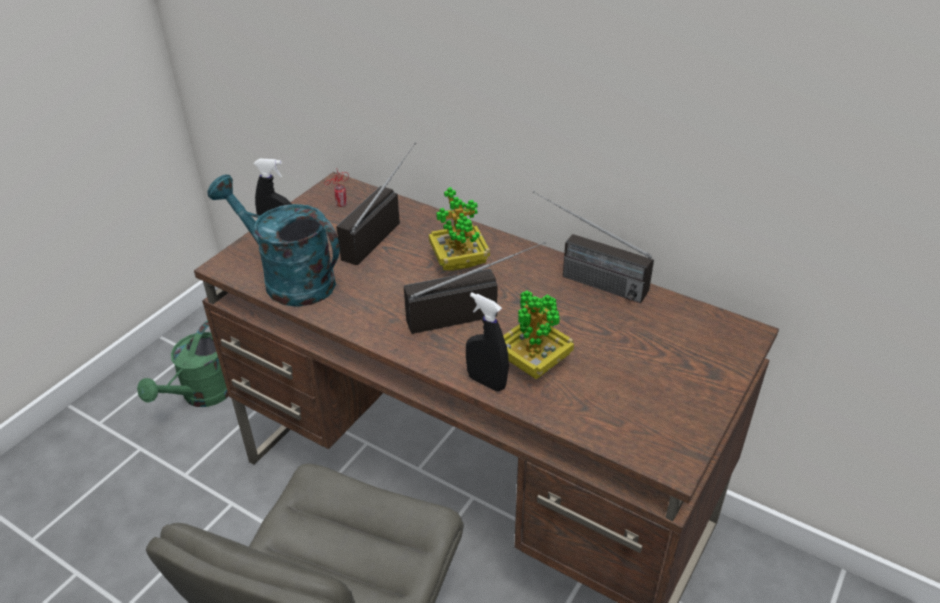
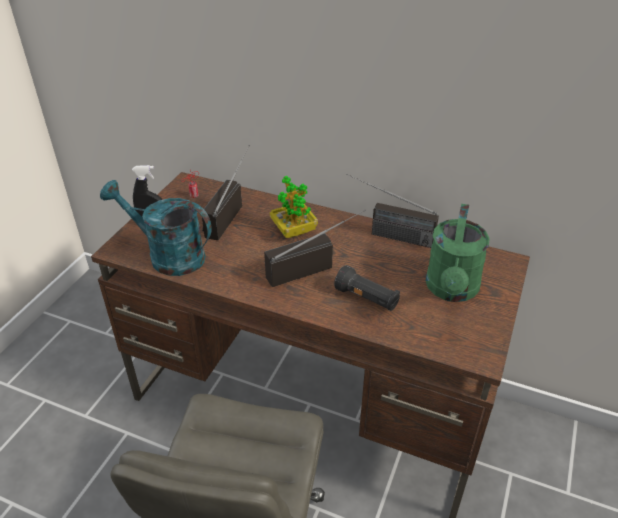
camera: 10 degrees left, 0 degrees up
green watering can [137,320,229,407] -> green watering can moved to [426,204,490,302]
black spray bottle [466,292,509,391] -> none
potted plant [503,290,574,379] -> black flashlight [334,265,400,311]

